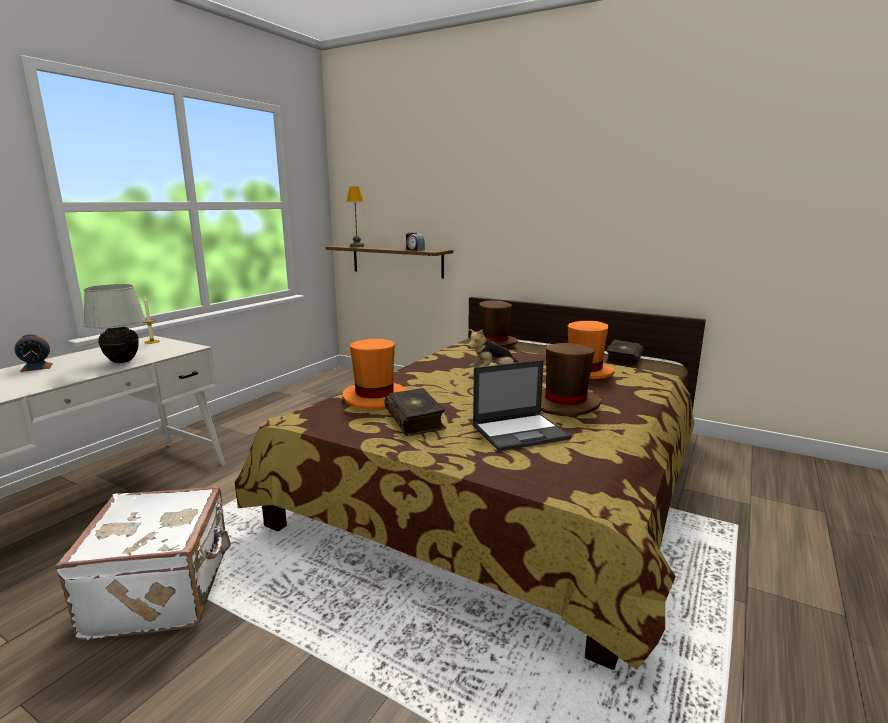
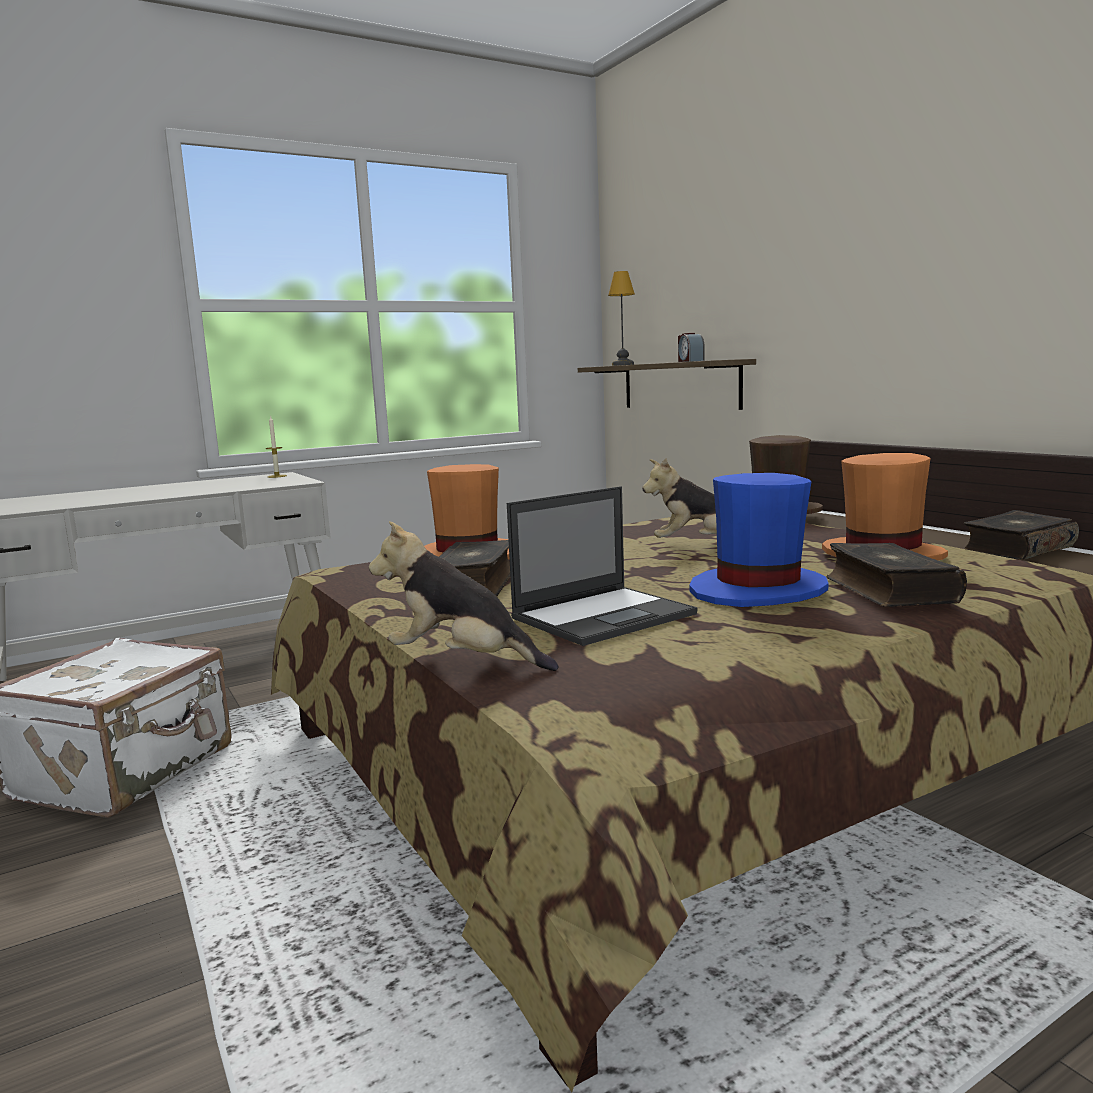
camera: 30 degrees right, 5 degrees down
alarm clock [14,334,53,372] -> none
white table lamp [83,284,146,363] -> none
laptop [472,360,572,451] -> laptop turned 45 degrees counterclockwise [507,486,698,646]
brown hat [541,342,601,416] -> blue hat [689,473,829,607]
none -> plush toy [369,521,559,671]
none -> book [826,543,967,607]

